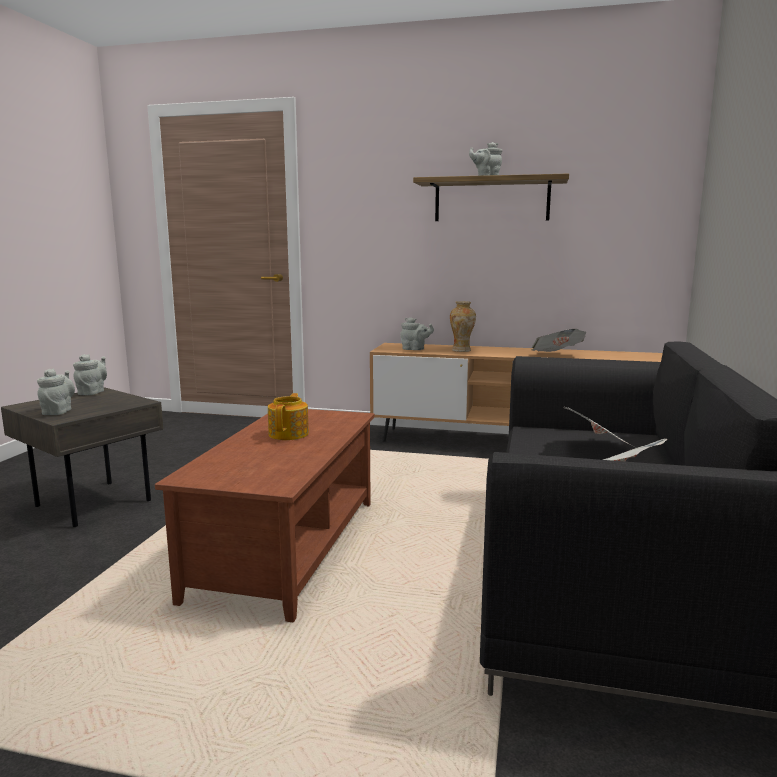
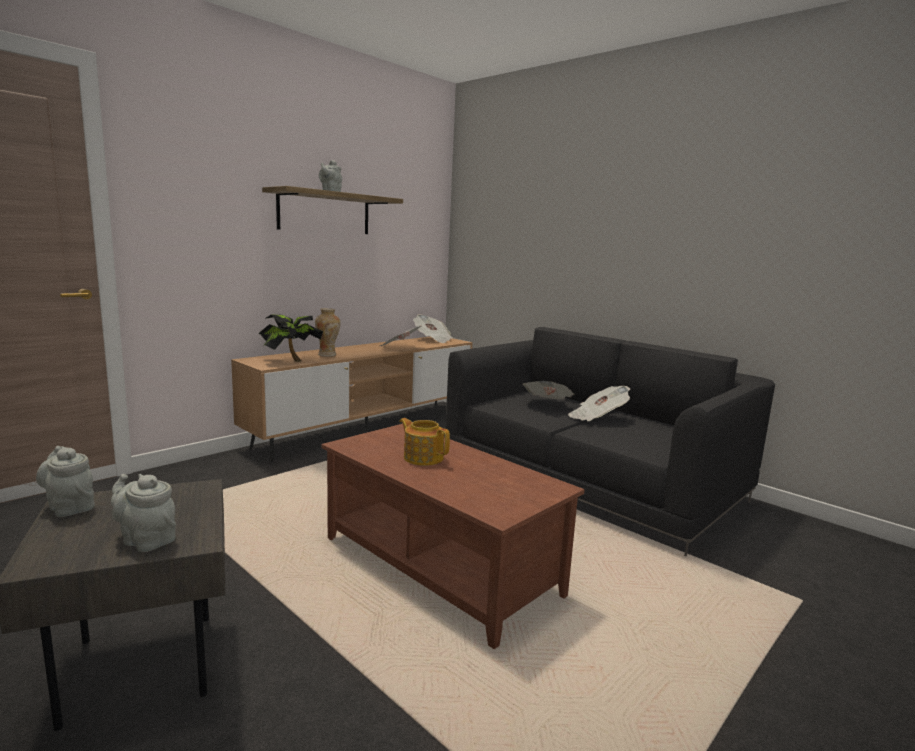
camera: 60 degrees left, 0 degrees up
grey teapot [400,317,434,350] -> potted plant [258,314,323,362]
none -> newspaper [413,314,453,343]

